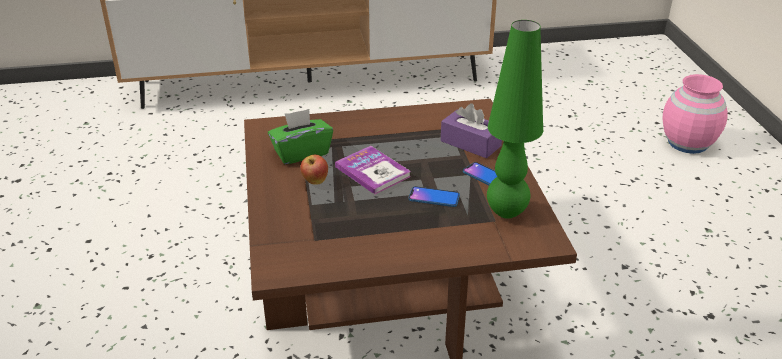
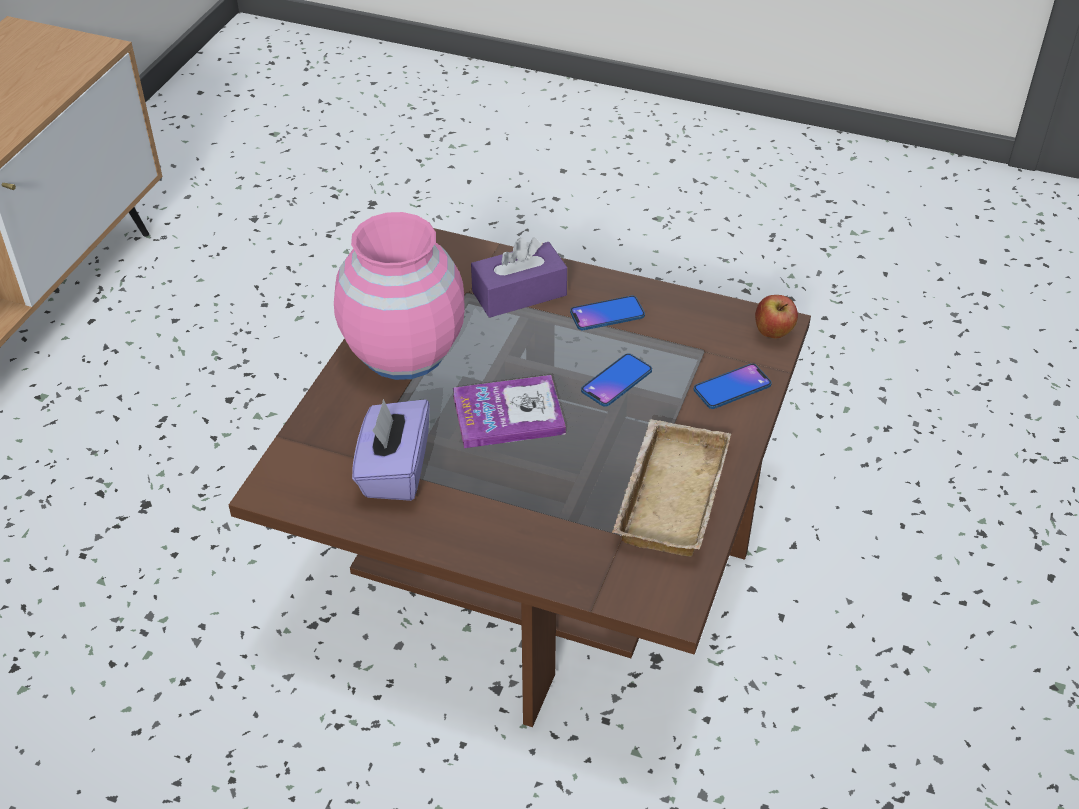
camera: 60 degrees left, 10 degrees up
green tissue box [268,109,333,164] -> purple tissue box [352,399,430,501]
apple [300,154,328,184] -> apple moved to [755,295,798,339]
green table lamp [487,20,543,219] -> none
pink vase [662,74,728,154] -> pink vase moved to [334,212,464,380]
none -> beige tray [612,419,731,556]
none -> phone [693,364,772,409]

